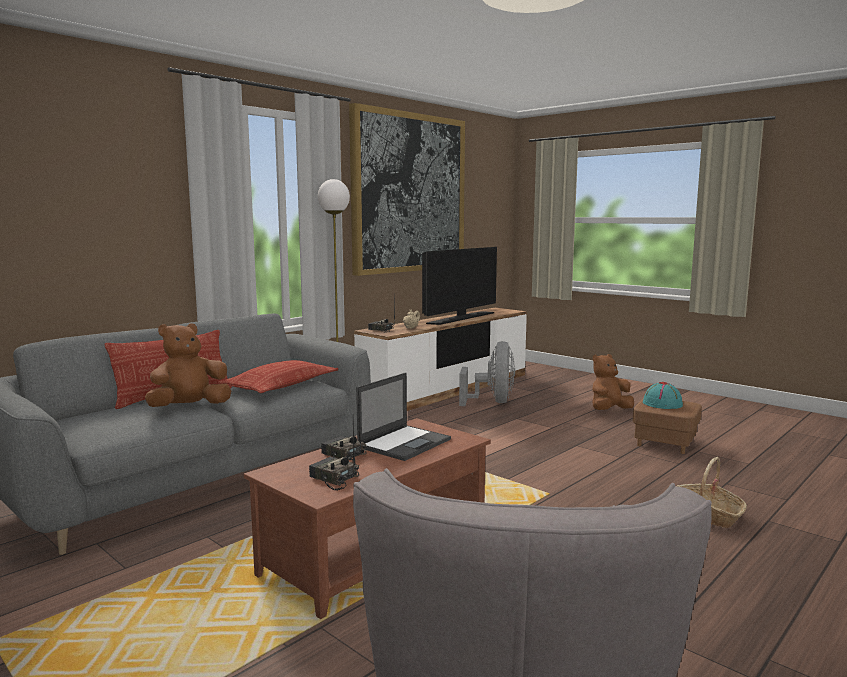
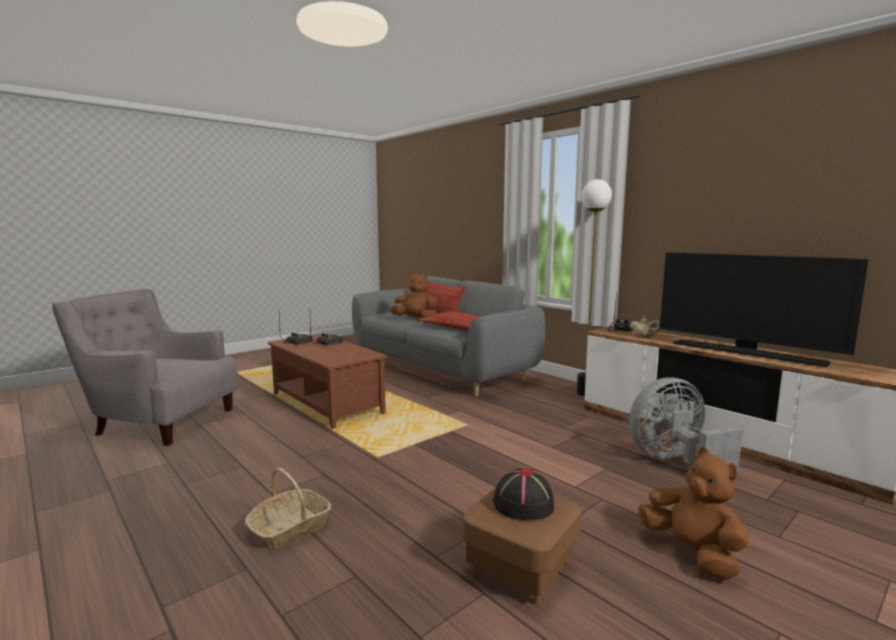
camera: 95 degrees right, 0 degrees up
brown plush toy [145,323,231,407] -> brown plush toy turned 45 degrees counterclockwise [390,273,438,318]
picture [349,103,465,276] -> none
laptop [356,373,451,461] -> none
grey fan [459,341,515,406] -> grey fan turned 150 degrees clockwise [629,378,743,473]
turquoise hat [643,382,683,409] -> black hat [493,468,554,520]

